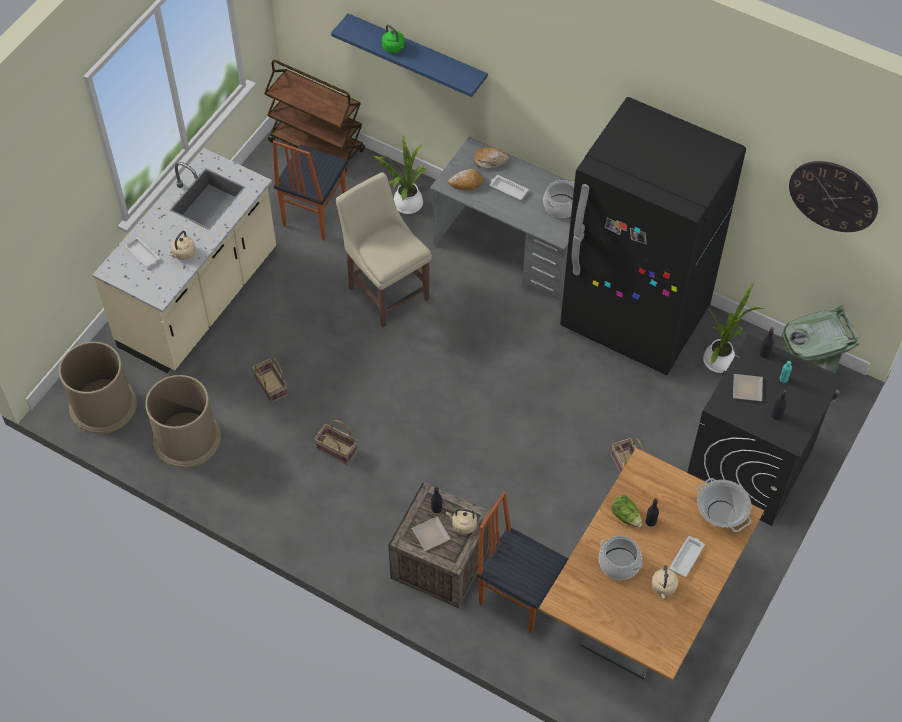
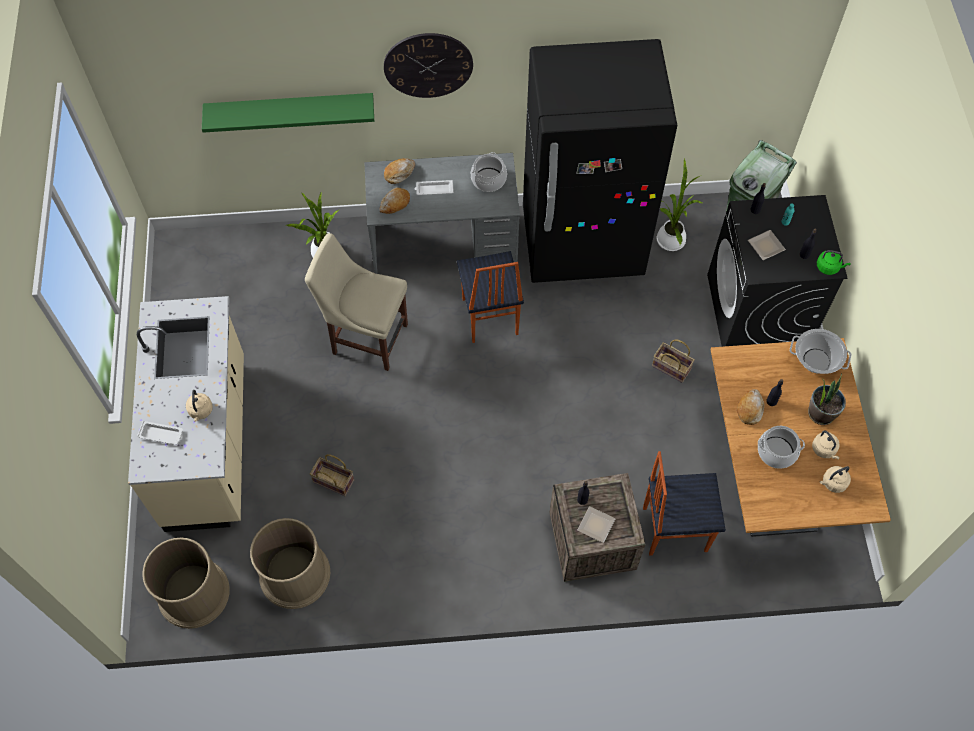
camera: 35 degrees left, 5 degrees up
brown cart [264,60,365,173] -> none
chair [273,140,348,240] -> chair moved to [457,251,524,343]
basket [314,420,358,465] -> none
blue shelf [331,13,488,97] -> green shelf [202,93,374,133]
green kettle [382,25,405,53] -> green kettle moved to [817,250,850,275]
beige kettle [446,508,477,534] -> beige kettle moved to [820,466,851,493]
lettuce [611,495,642,528] -> bread [737,389,764,425]
white tray [669,536,705,577] -> potted plant [808,373,846,425]
wall clock [789,161,878,232] -> wall clock moved to [384,33,473,98]

